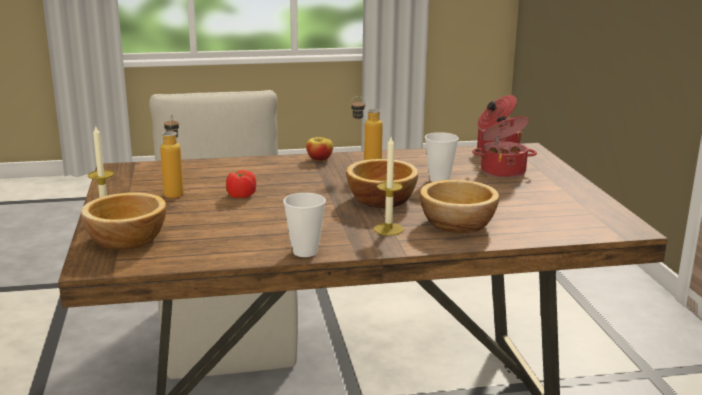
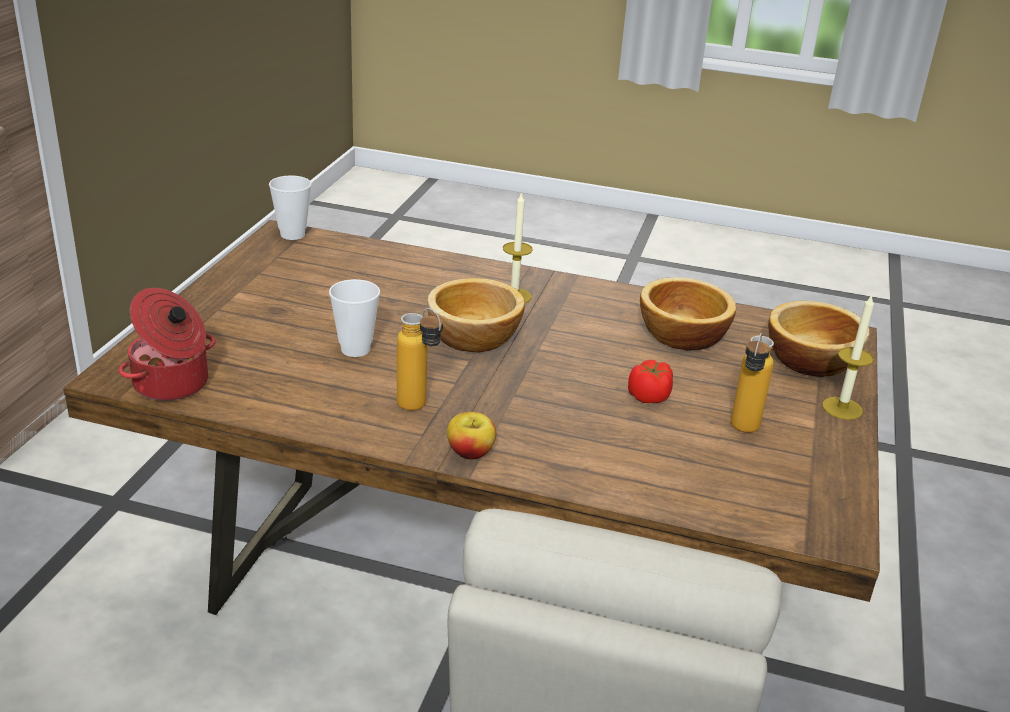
camera: 155 degrees left, 10 degrees up
cup [283,193,326,257] -> cup moved to [269,176,312,240]
bowl [420,180,499,233] -> bowl moved to [640,277,736,351]
cooking pot [472,116,537,178] -> none

